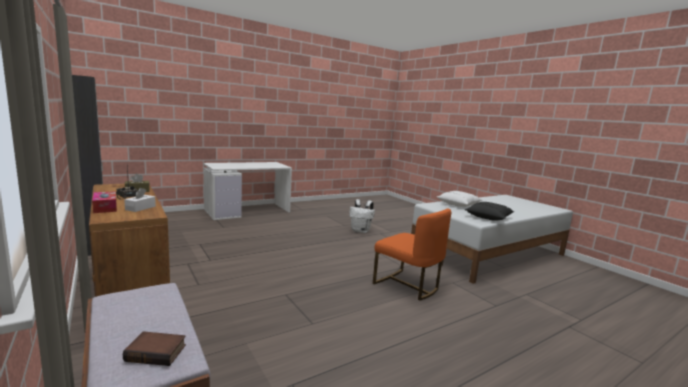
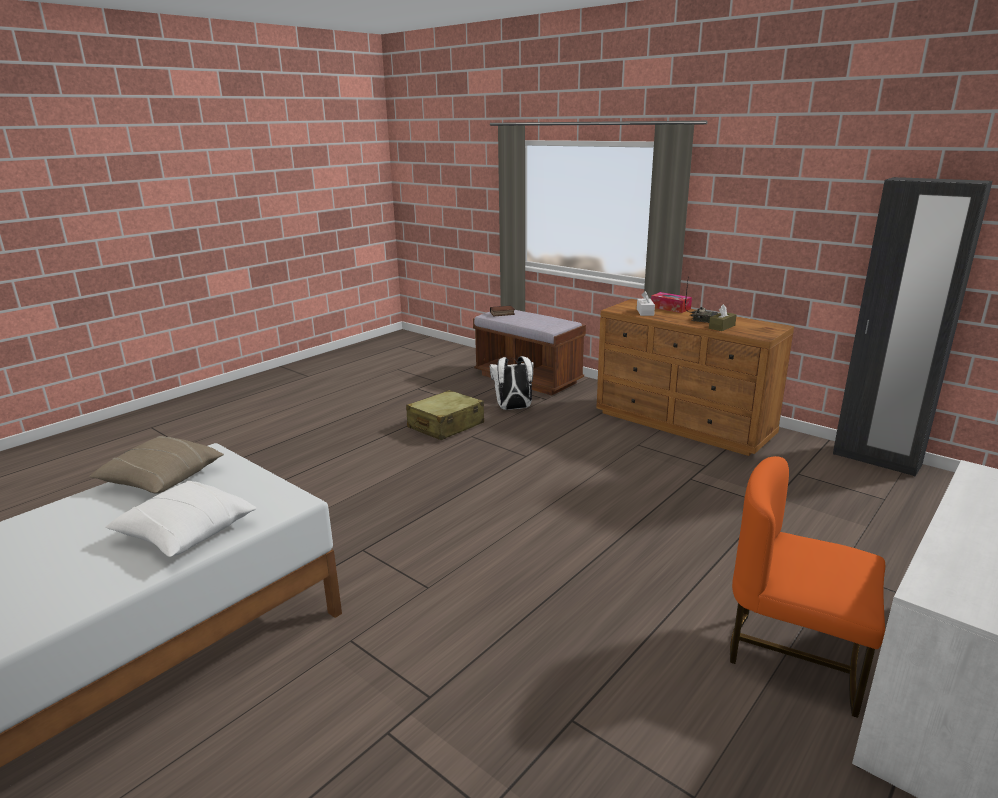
camera: 165 degrees right, 10 degrees up
white backpack [349,199,375,233] -> white backpack moved to [490,356,534,410]
orange chair [373,208,451,301] -> orange chair moved to [730,456,885,718]
black pillow [465,202,514,221] -> beige pillow [89,436,224,494]
none -> beige suitcase [406,390,484,440]

